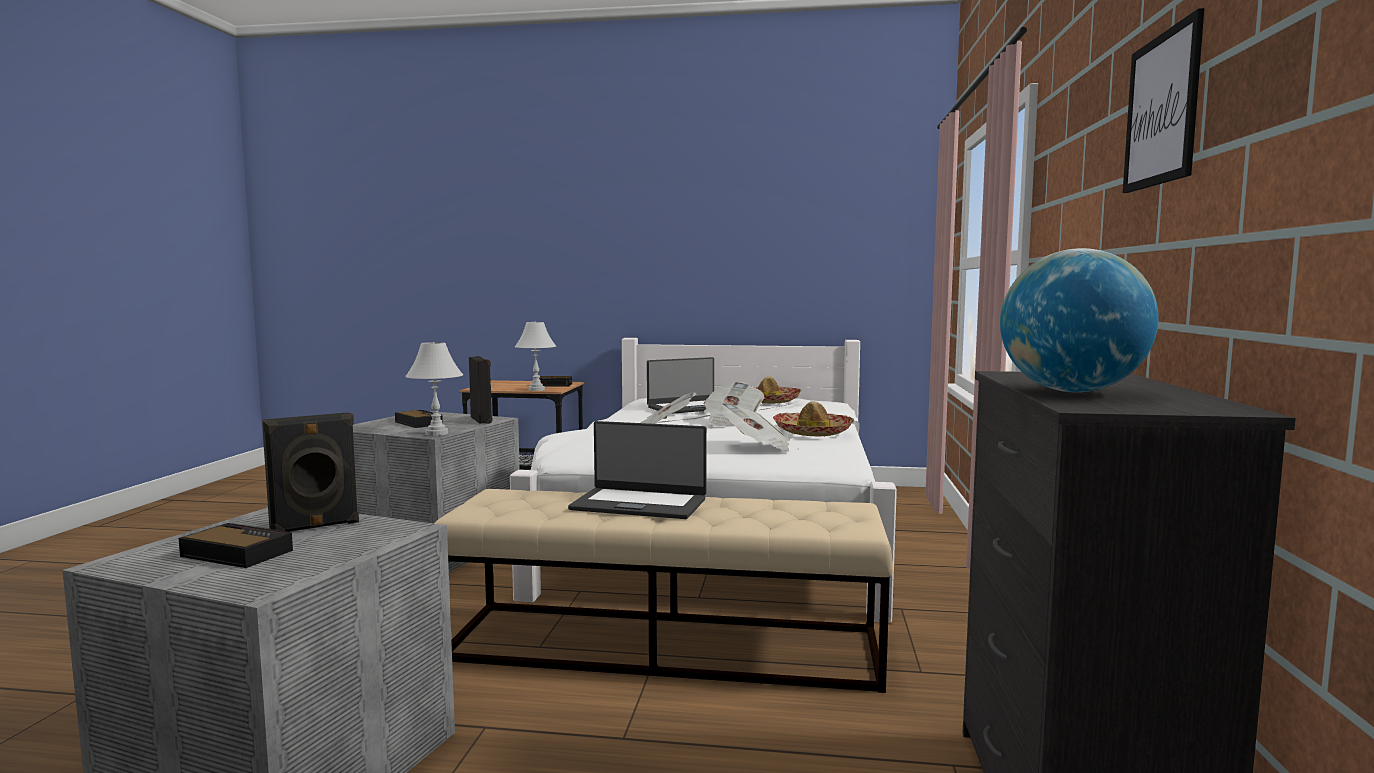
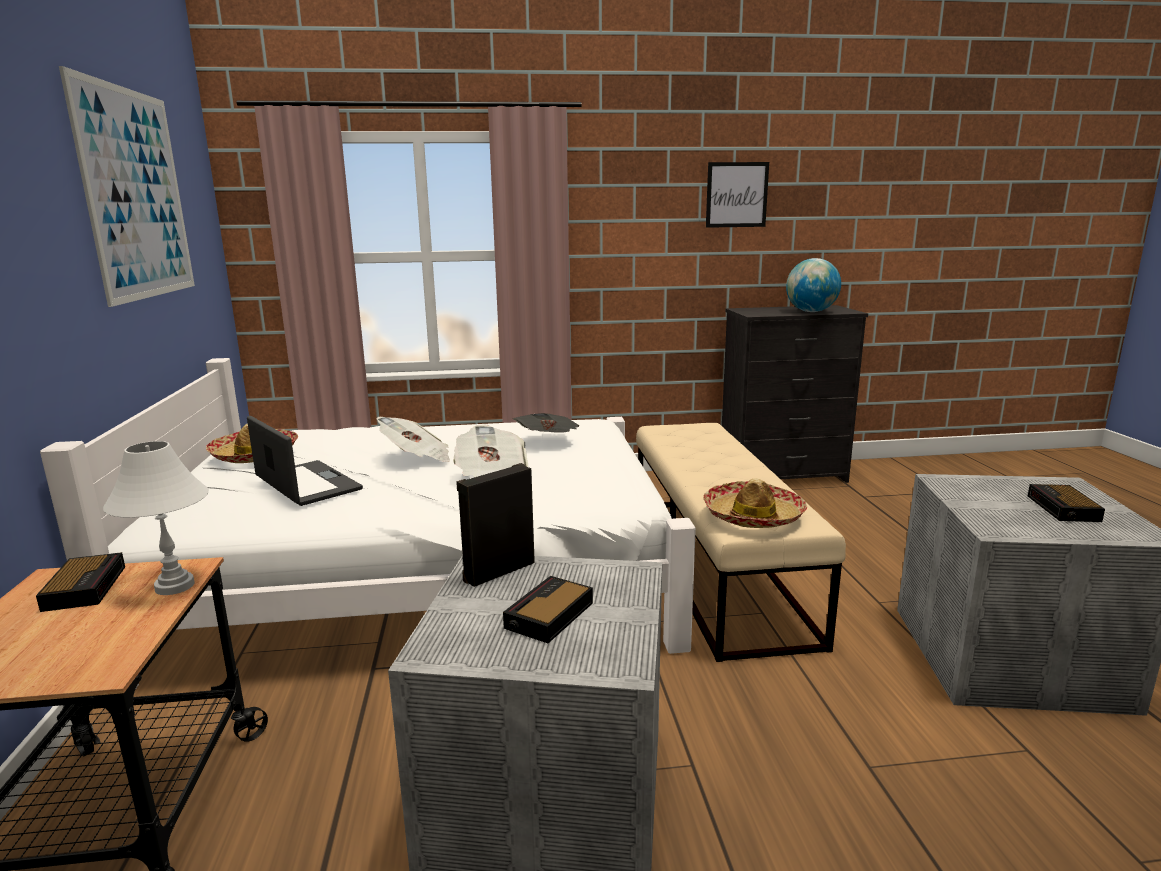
camera: 105 degrees left, 10 degrees up
black speaker [262,412,359,532] -> none
white table lamp [405,342,463,436] -> none
laptop [568,421,707,519] -> none
hat [773,401,854,436] -> hat moved to [703,478,807,528]
none -> picture [59,66,195,307]

